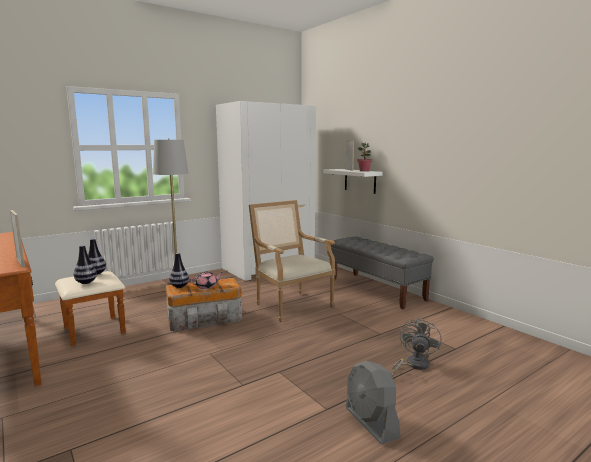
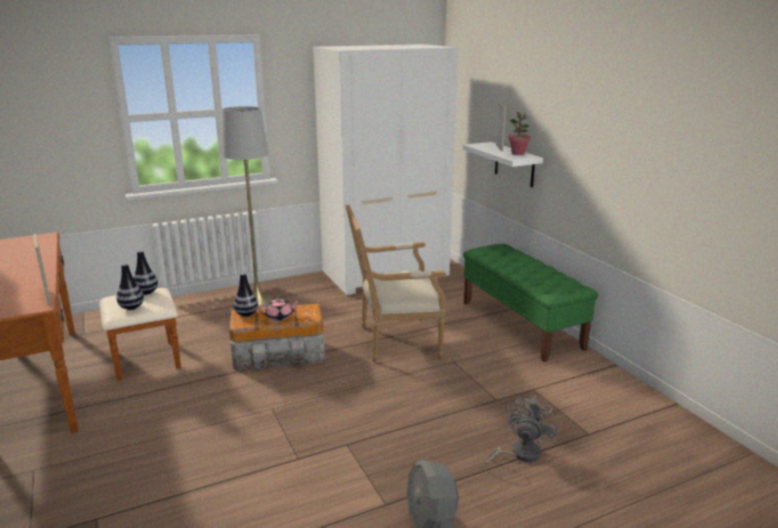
camera: 10 degrees right, 10 degrees up
armchair [249,200,336,322] -> armchair turned 75 degrees counterclockwise [346,205,446,362]
grey bench [331,237,434,309] -> green bench [463,244,598,362]

